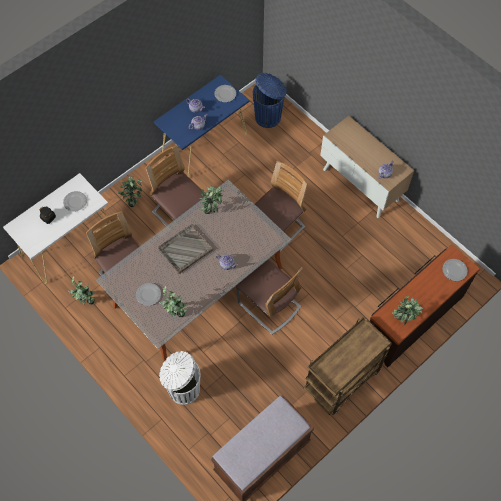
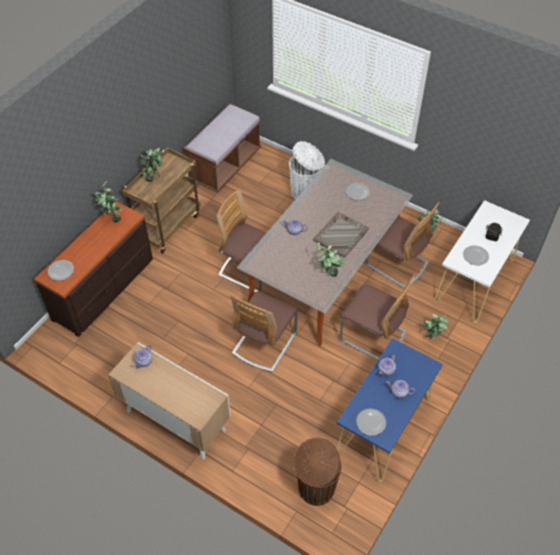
camera: 165 degrees right, 10 degrees down
potted plant [159,286,187,317] -> potted plant moved to [139,148,163,182]
blue trash can [253,73,287,128] -> brown trash can [294,438,342,506]

